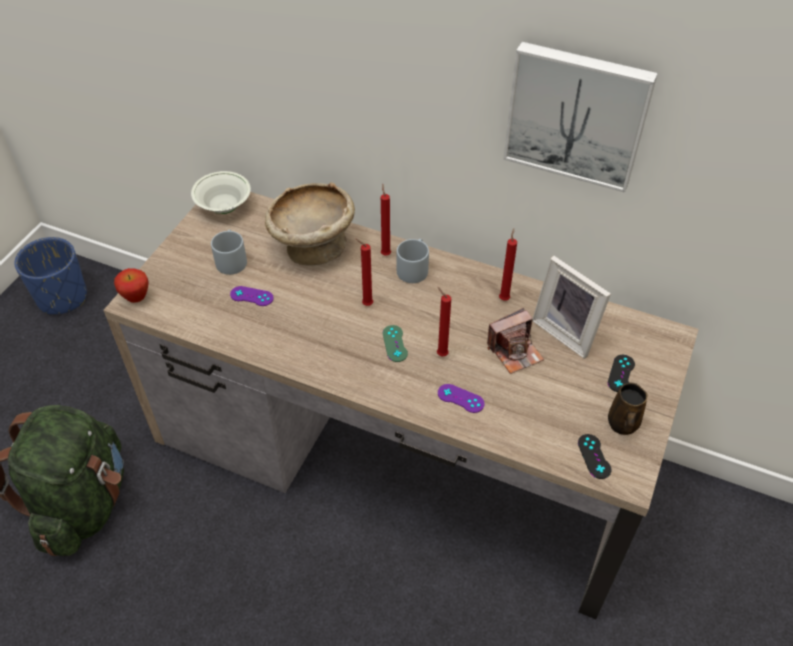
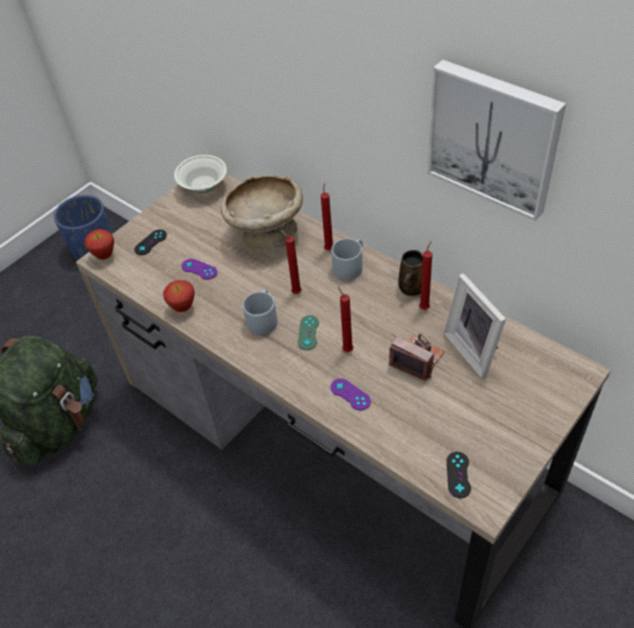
camera: 20 degrees right, 0 degrees up
grey mug [211,230,247,275] -> grey mug moved to [243,290,278,335]
camera [487,308,544,374] -> camera turned 135 degrees counterclockwise [389,333,445,381]
black game controller [608,355,635,392] -> black game controller moved to [134,229,167,255]
brown mug [608,383,648,435] -> brown mug moved to [398,250,423,296]
none -> apple [163,280,195,312]

